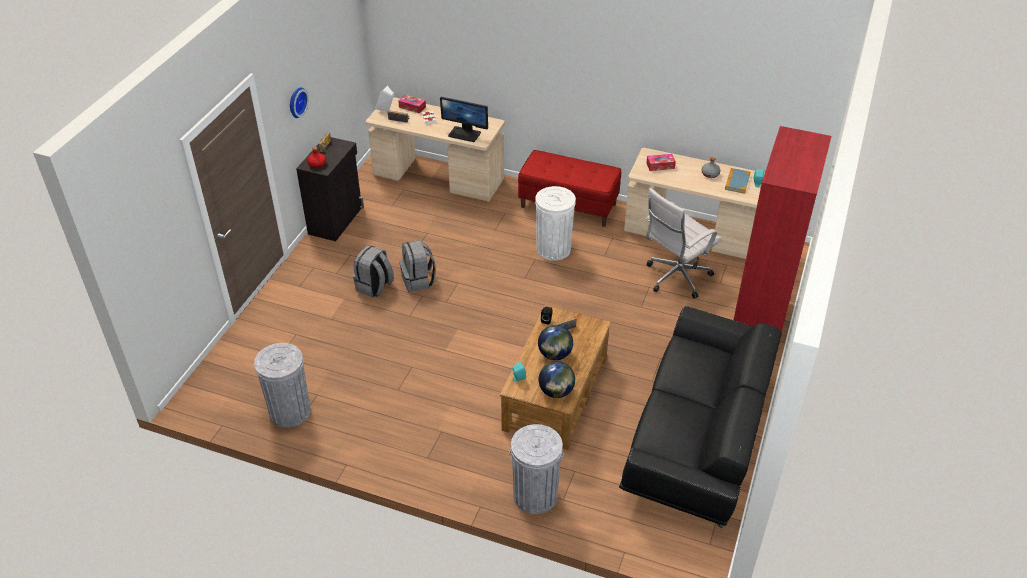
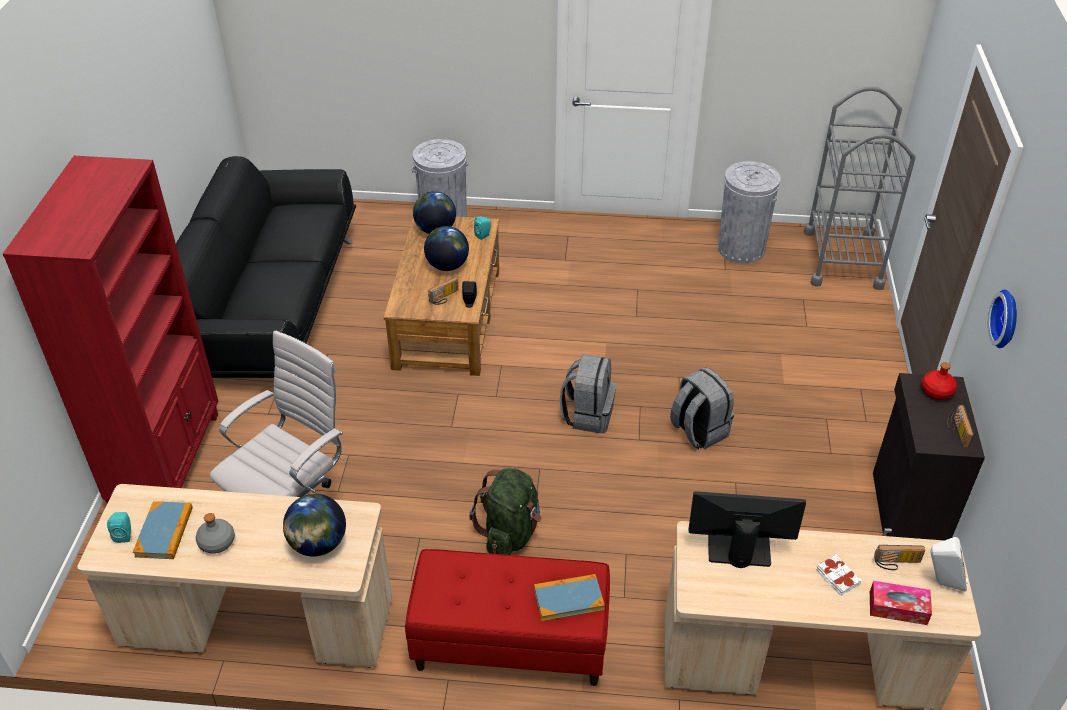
camera: 165 degrees right, 0 degrees up
grey backpack [353,245,394,297] -> grey backpack moved to [560,354,616,434]
white trash can [535,186,576,261] -> green backpack [469,468,542,555]
tissue box [646,154,676,171] -> globe [283,494,346,557]
none -> book [534,574,605,621]
none -> grey cart [803,86,916,290]

